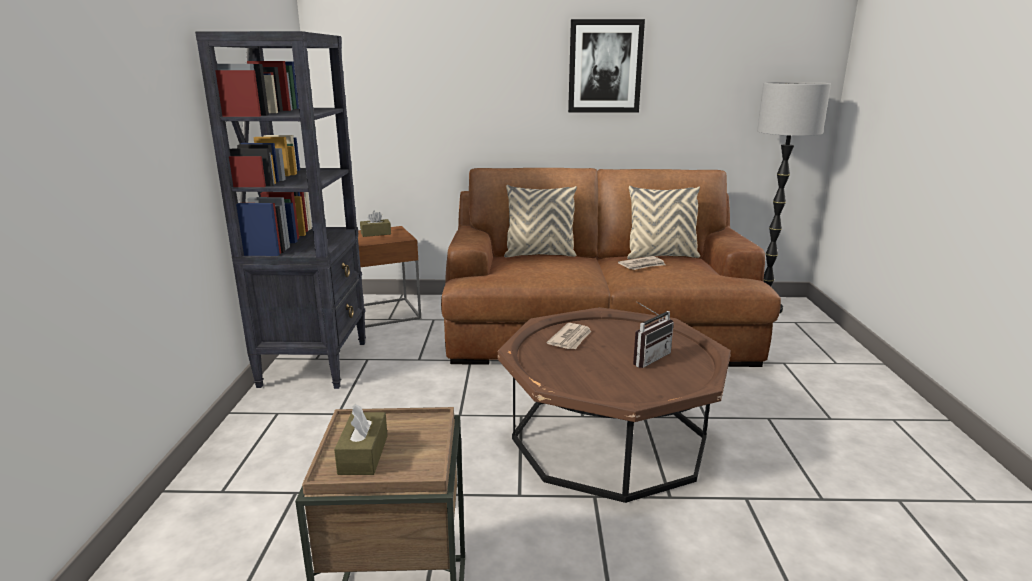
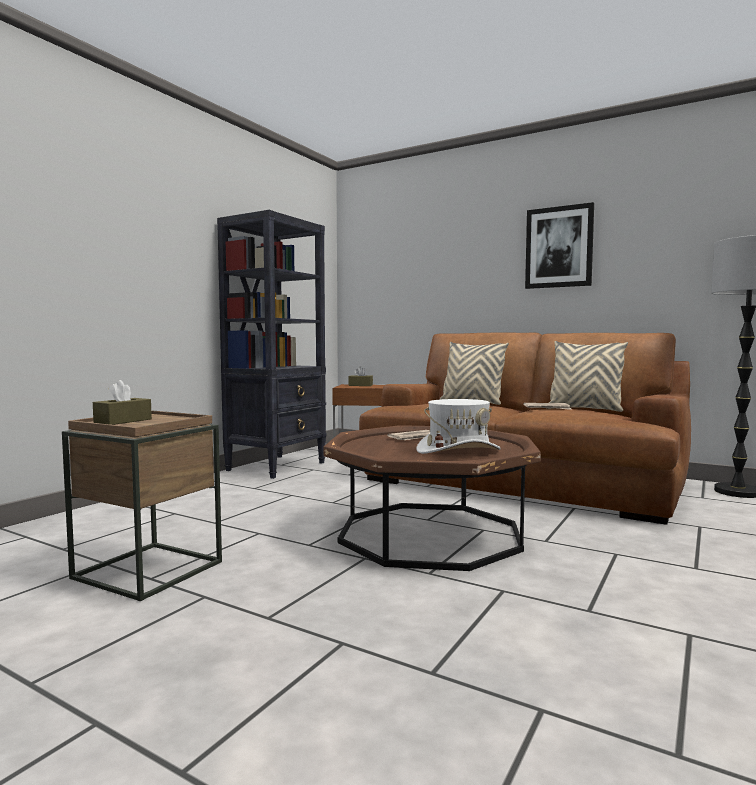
camera: 30 degrees right, 15 degrees down
radio [633,302,674,368] -> white hat [416,399,501,454]

